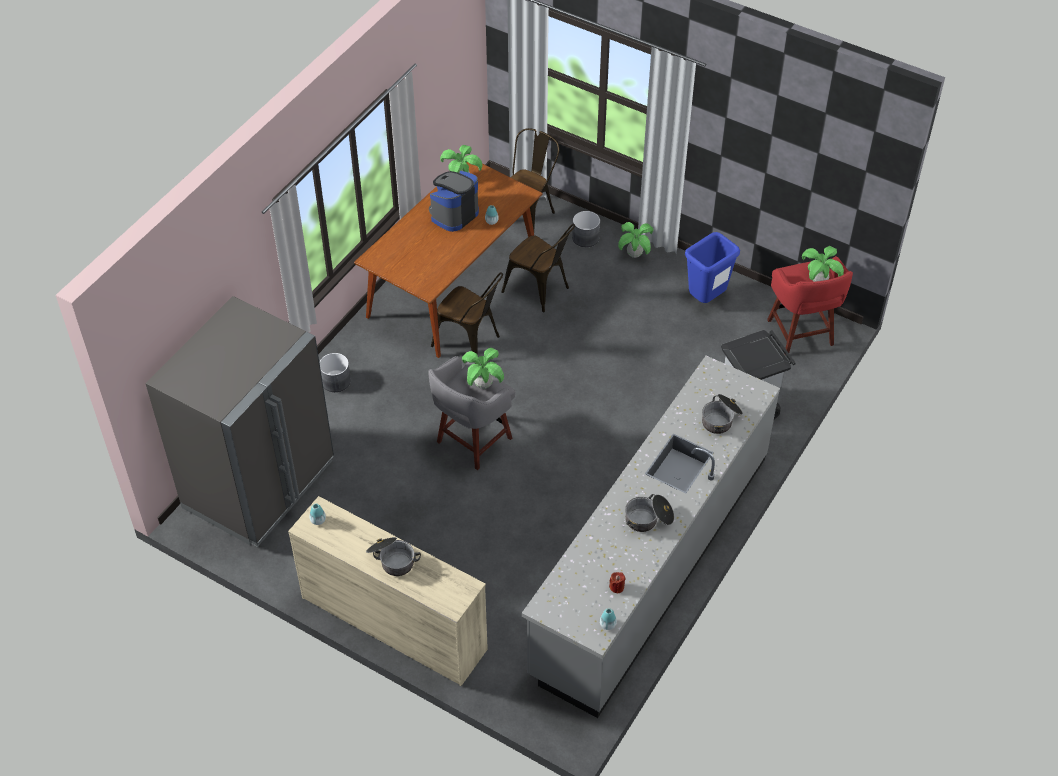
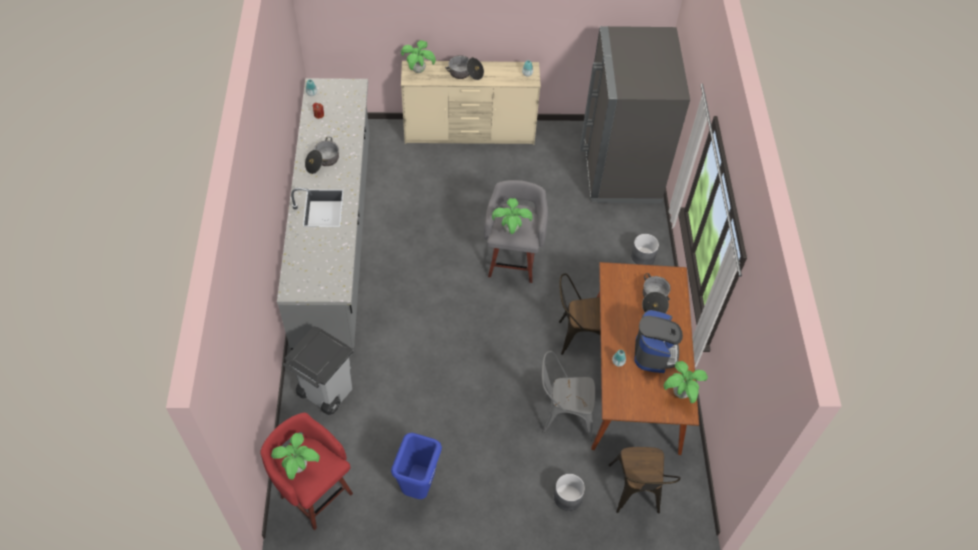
camera: 145 degrees right, 5 degrees up
brown chair [502,224,575,312] -> grey chair [542,351,595,441]
potted plant [618,222,653,258] -> potted plant moved to [401,40,436,73]
cooking pot [702,394,743,434] -> cooking pot moved to [642,273,671,314]

